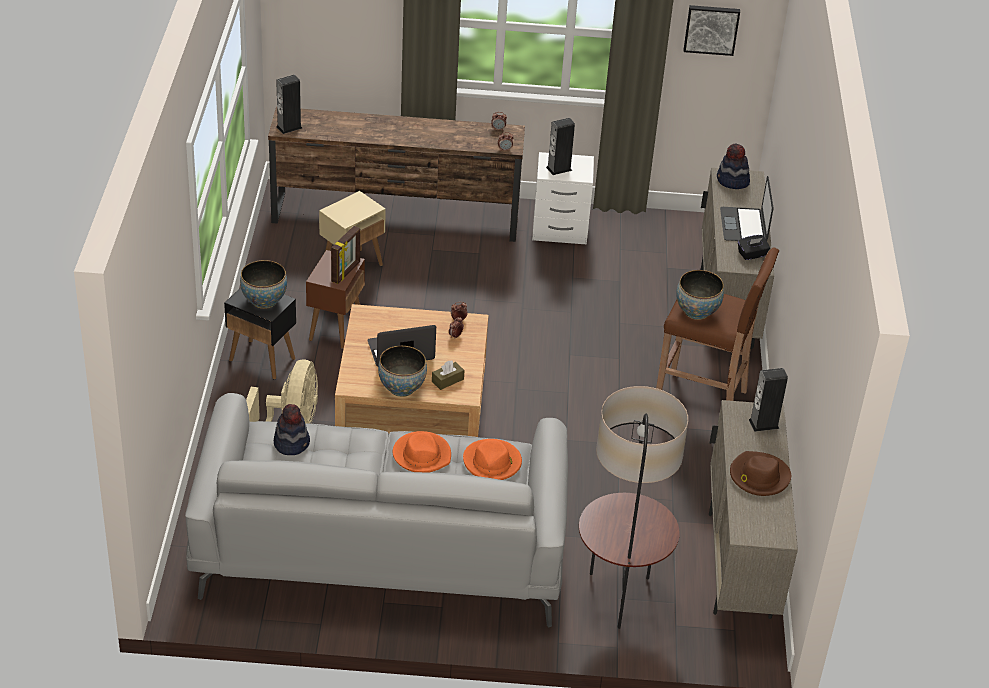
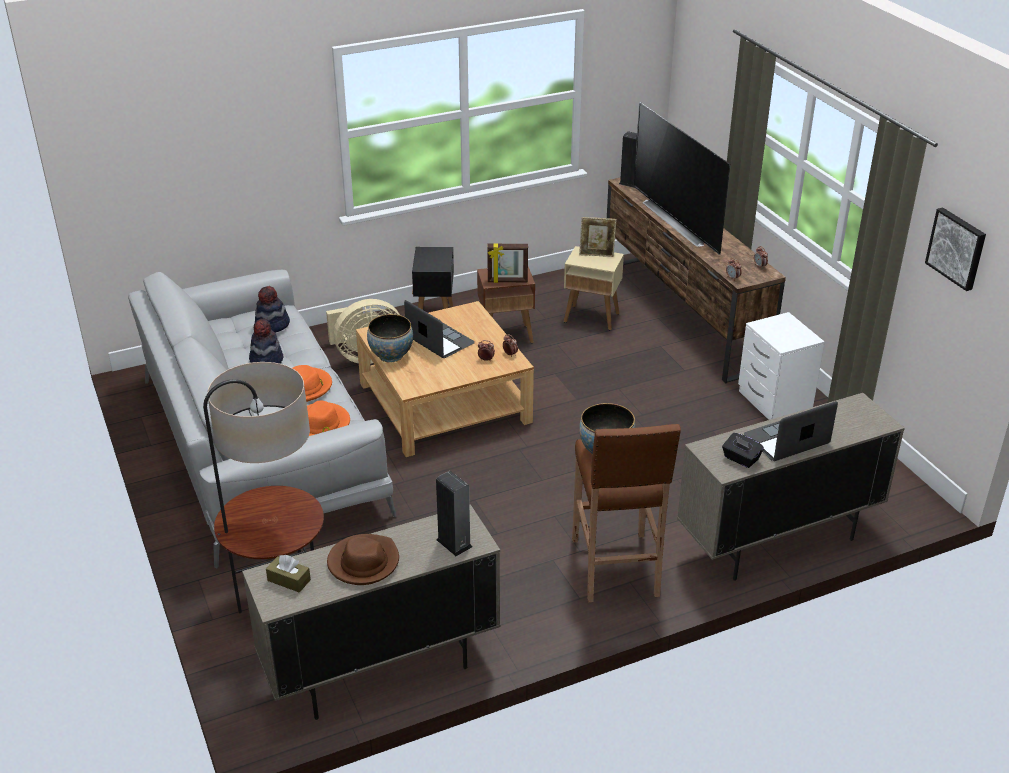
camera: 65 degrees right, 5 degrees down
bowl [240,260,287,309] -> none
brown tissue box [432,361,464,390] -> brown tissue box moved to [266,555,311,593]
speaker [546,118,575,175] -> none
hat [717,144,750,189] -> hat moved to [249,319,283,364]
none -> picture frame [579,217,617,257]
none -> television [633,102,731,255]

